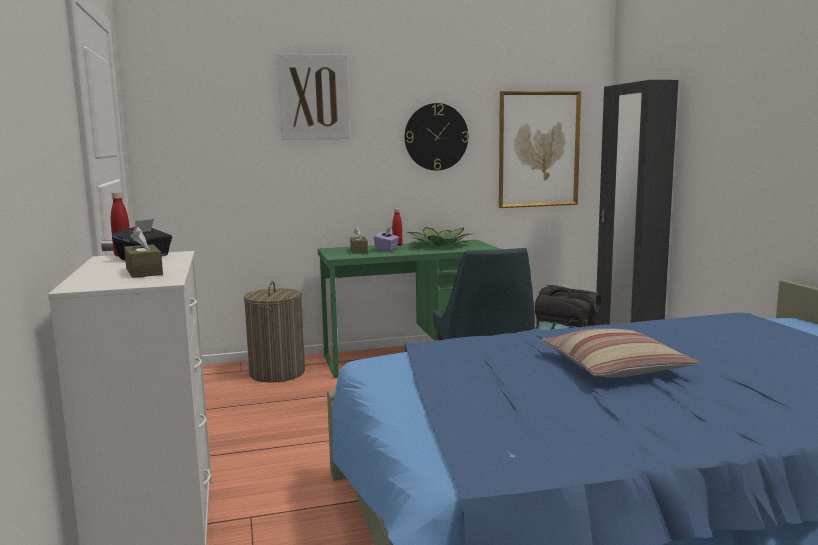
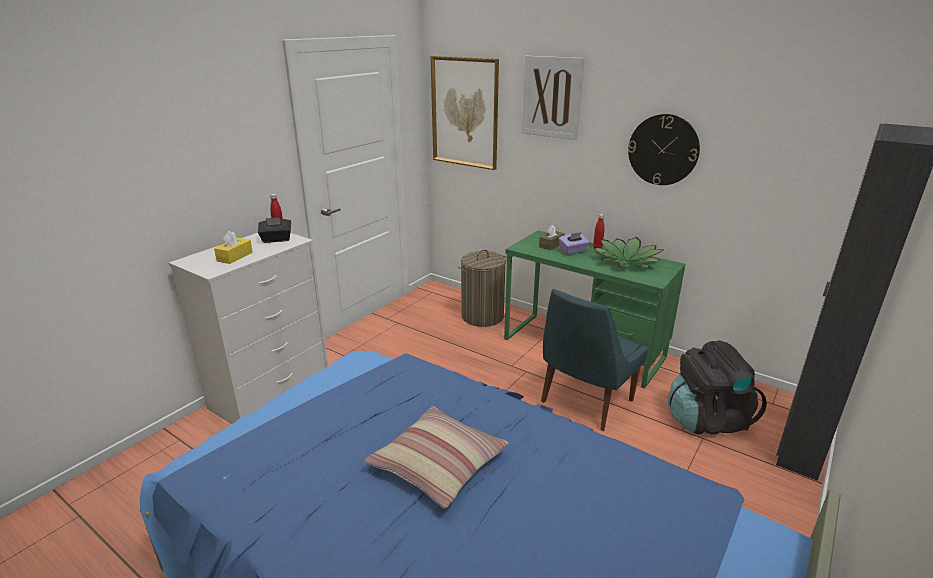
camera: 50 degrees right, 15 degrees up
brown tissue box [124,226,163,278] -> yellow tissue box [214,231,253,264]
picture [499,91,581,208] -> picture moved to [431,56,499,170]

